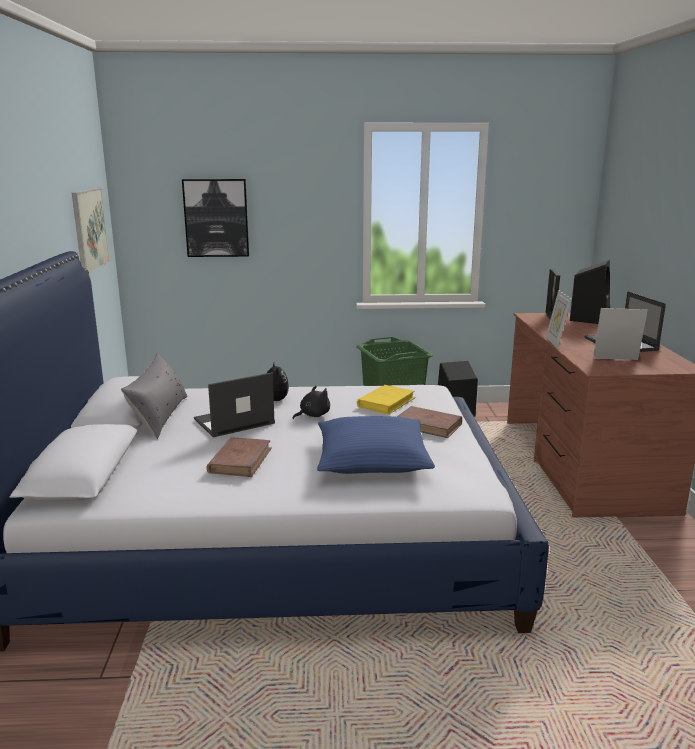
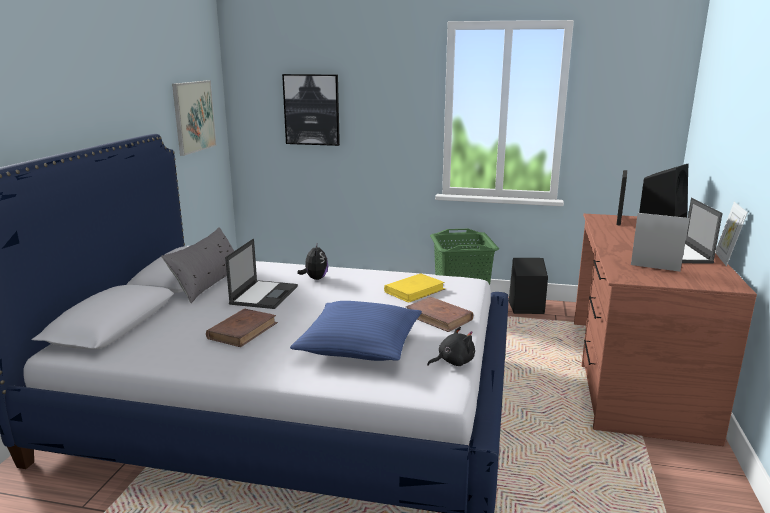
camera: 15 degrees right, 0 degrees up
laptop [194,373,275,437] -> laptop turned 120 degrees clockwise [225,239,298,309]
black plush toy [293,386,330,419] -> black plush toy moved to [427,327,475,366]
picture frame [546,290,571,348] -> picture frame moved to [715,202,748,266]

